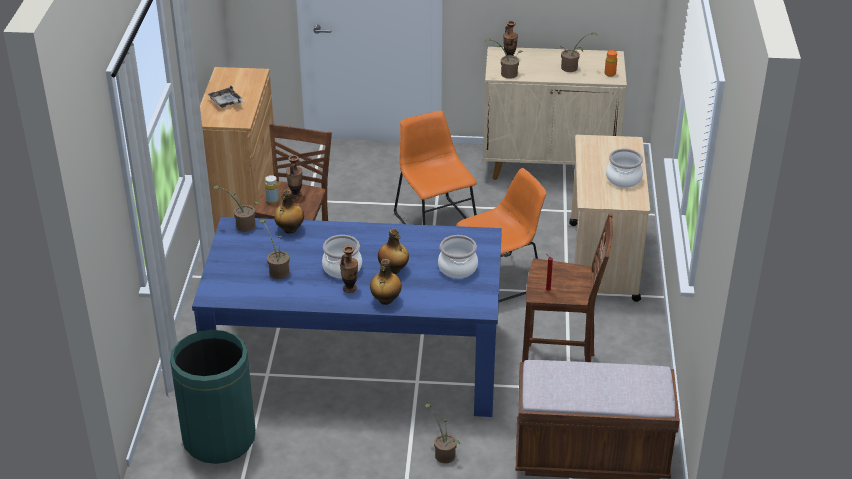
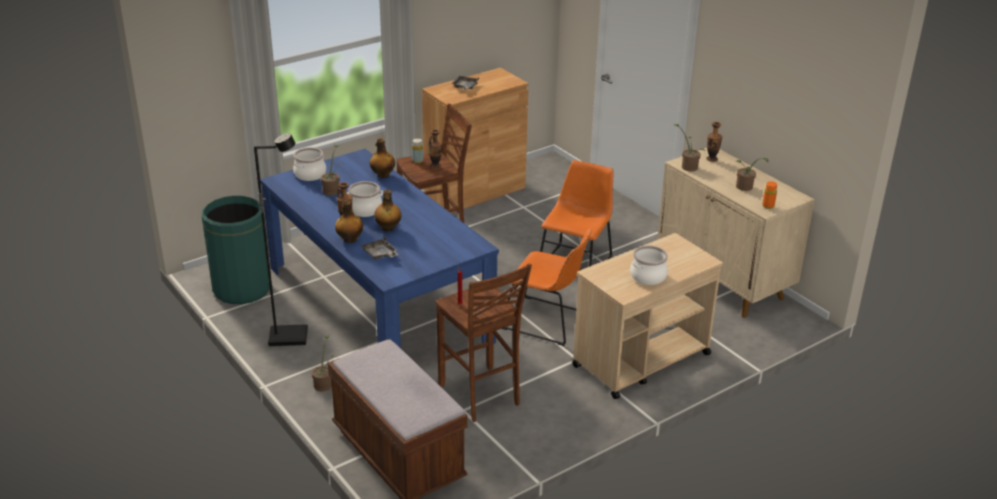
camera: 50 degrees right, 5 degrees down
potted plant [212,185,260,232] -> none
cooking pot [438,235,478,279] -> cooking pot moved to [293,147,326,181]
none -> black floor lamp [254,133,308,346]
none -> grey tray [360,237,398,260]

